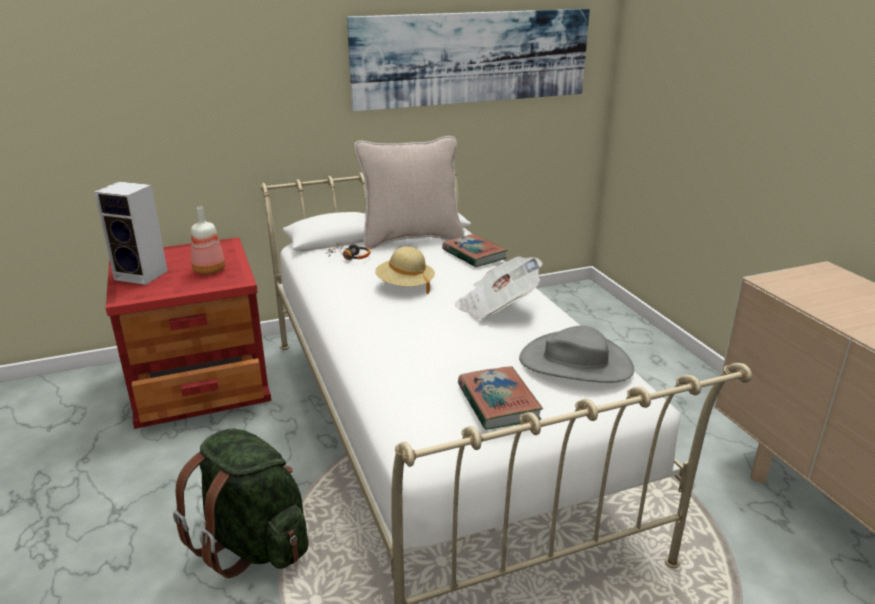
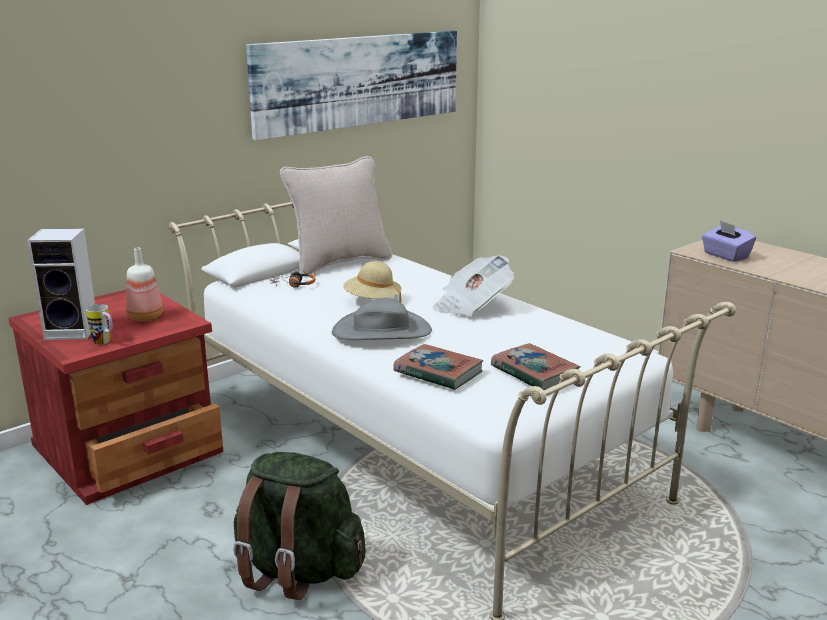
camera: 20 degrees left, 5 degrees down
book [442,234,508,267] -> book moved to [393,344,484,390]
grey hat [519,325,634,383] -> grey hat moved to [332,297,432,340]
none -> mug [86,304,113,345]
none -> purple tissue box [702,221,756,262]

